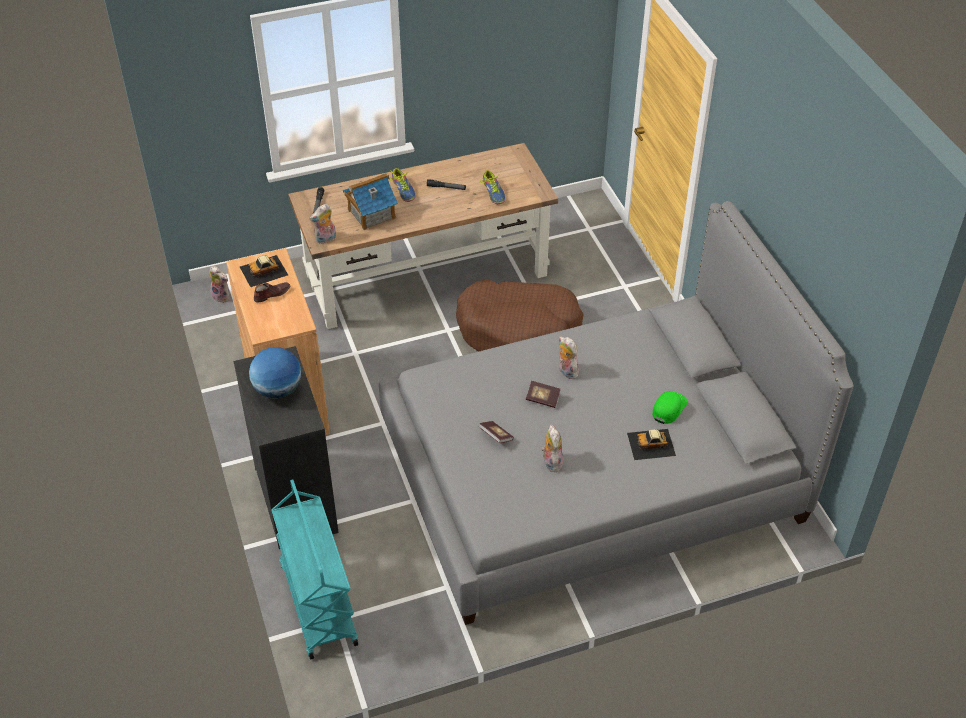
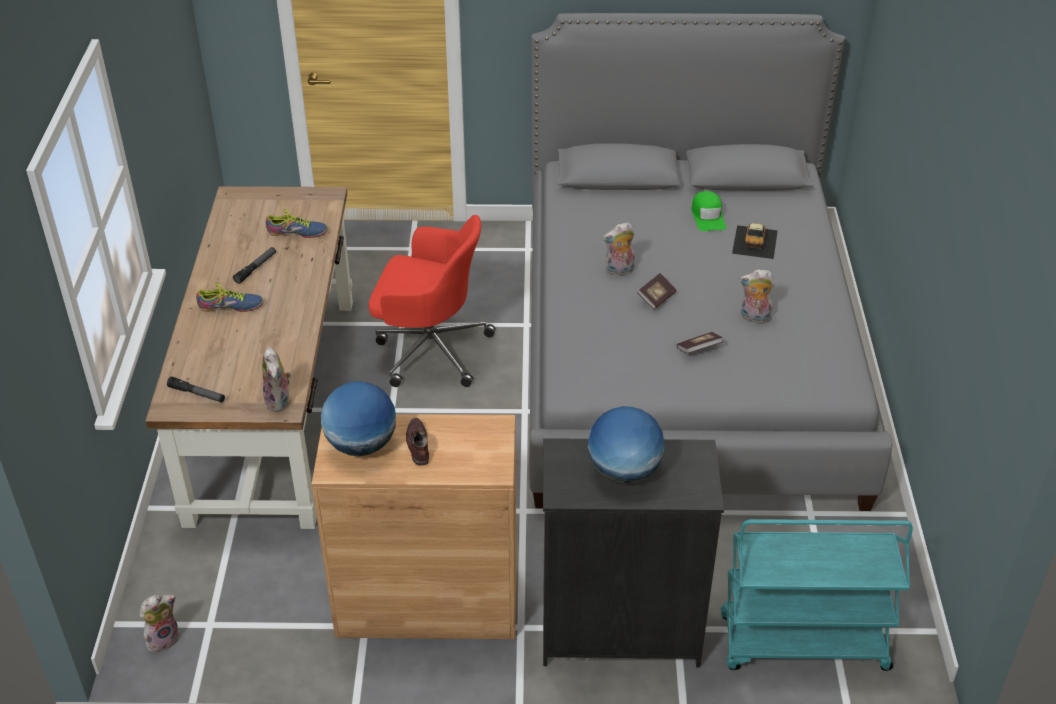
camera: 70 degrees left, 5 degrees down
toy car [240,255,288,287] -> globe [321,381,396,456]
toy house [343,173,398,230] -> none
brown dog bed [456,279,584,352] -> red office chair [369,215,496,387]
green cap [652,391,688,424] -> green cap turned 150 degrees counterclockwise [691,191,726,231]

